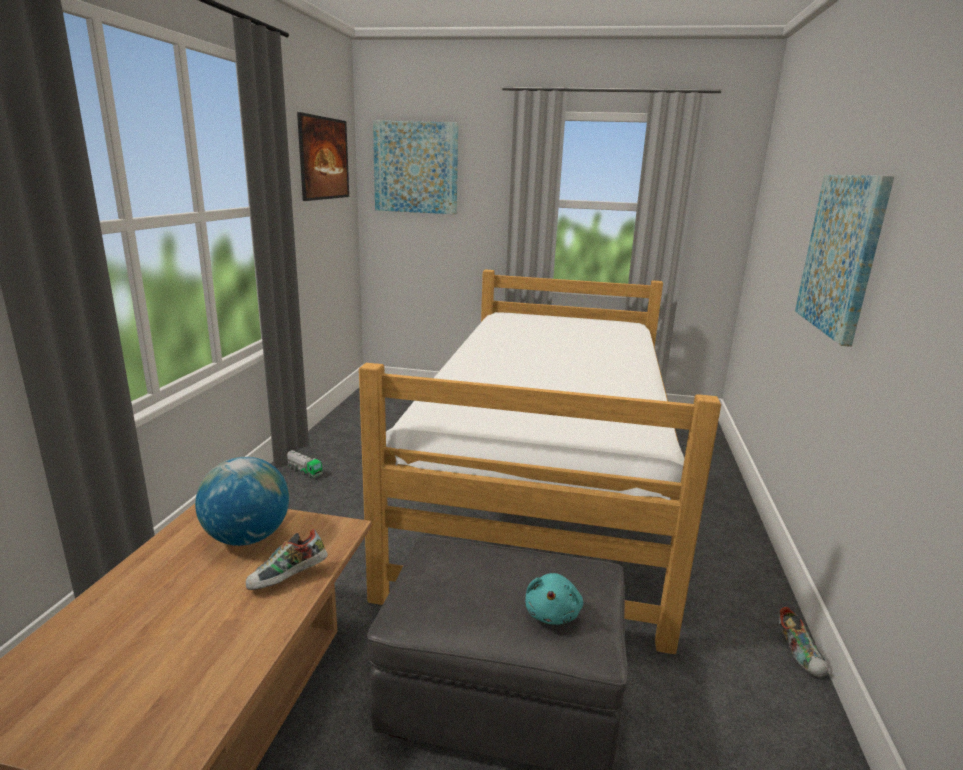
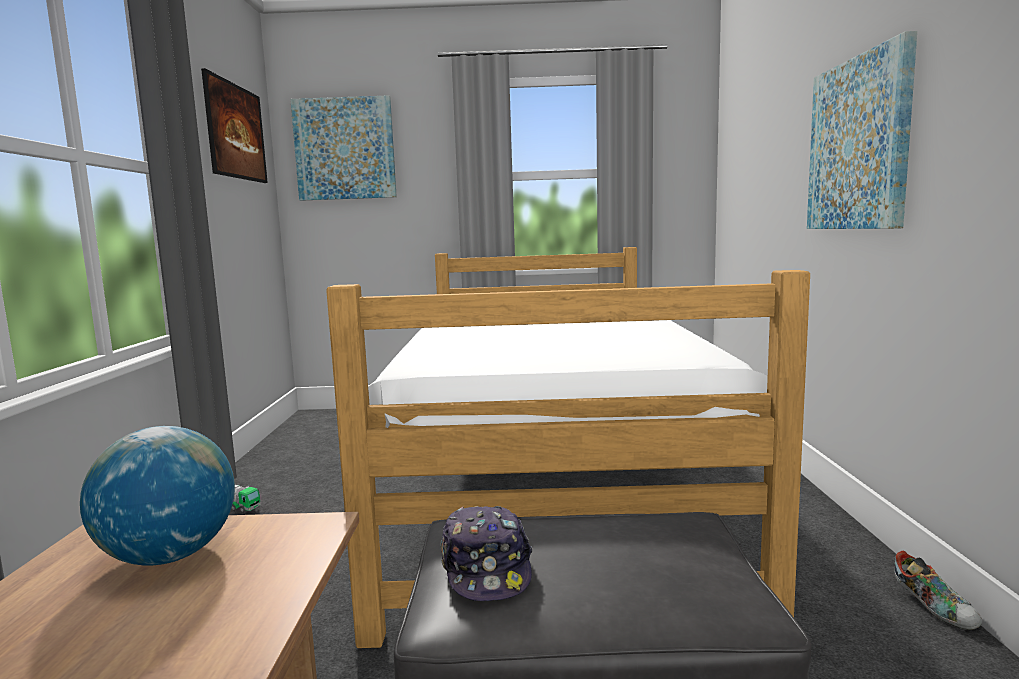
camera: 10 degrees left, 10 degrees down
shoe [246,528,328,590] -> none
turquoise plush toy [525,573,583,625] -> none
none -> cap [441,506,533,601]

